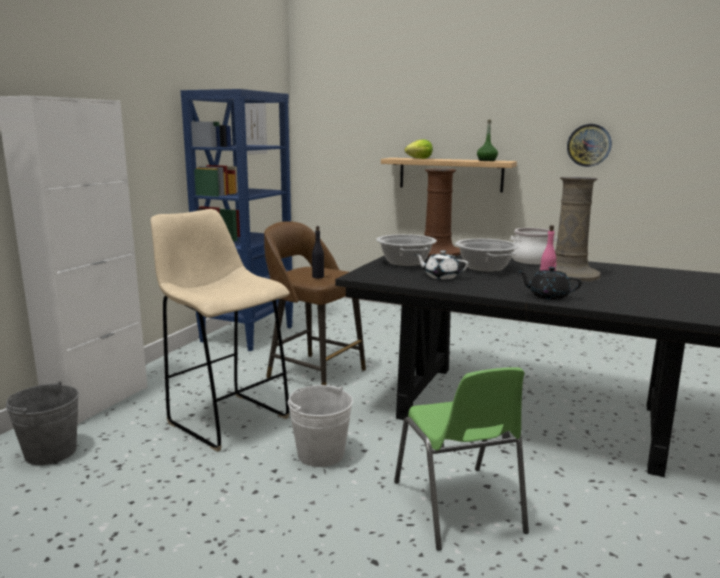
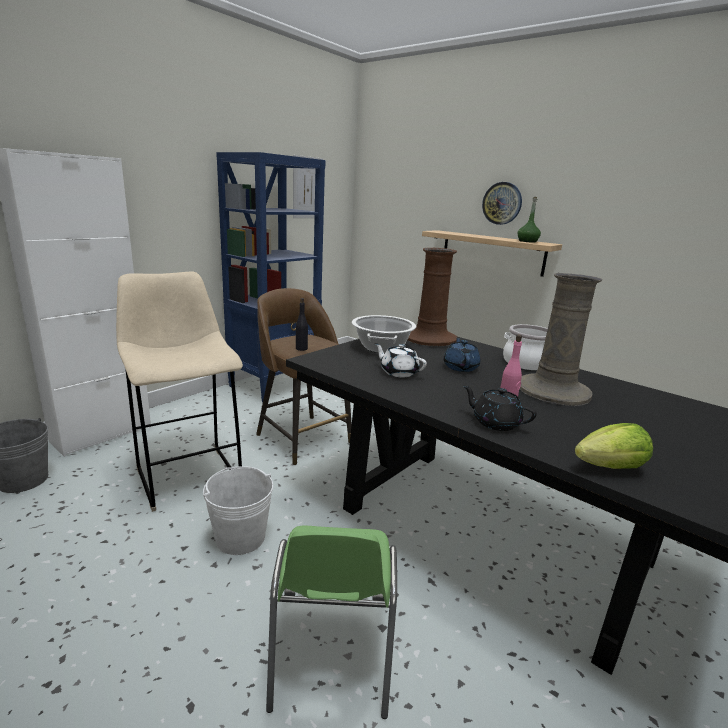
camera: 15 degrees right, 5 degrees up
lettuce [405,139,433,159] -> lettuce moved to [575,423,653,469]
cooking pot [455,239,519,272] -> blue teapot [443,337,481,372]
wall clock [567,124,612,167] -> wall clock moved to [482,182,522,225]

